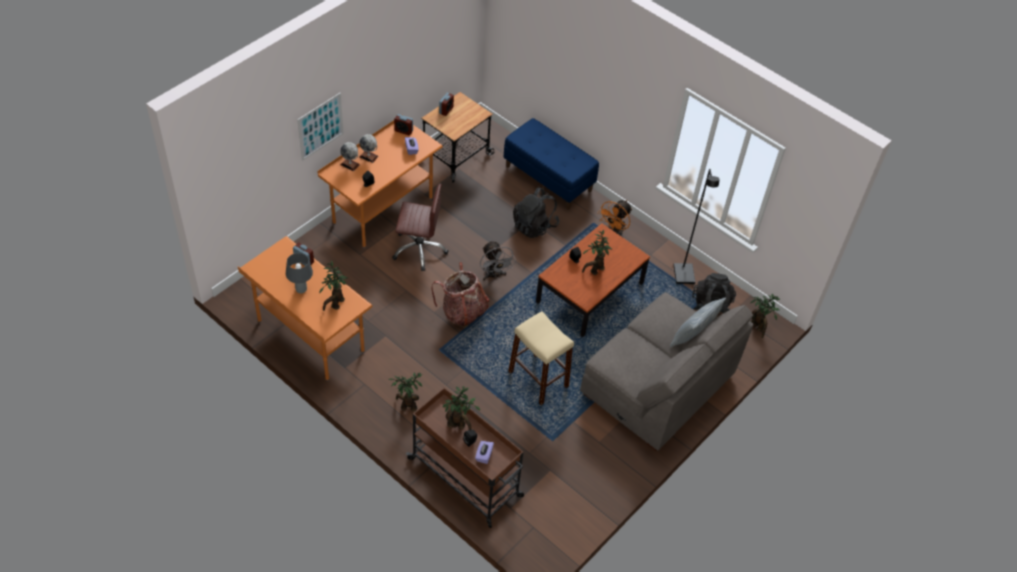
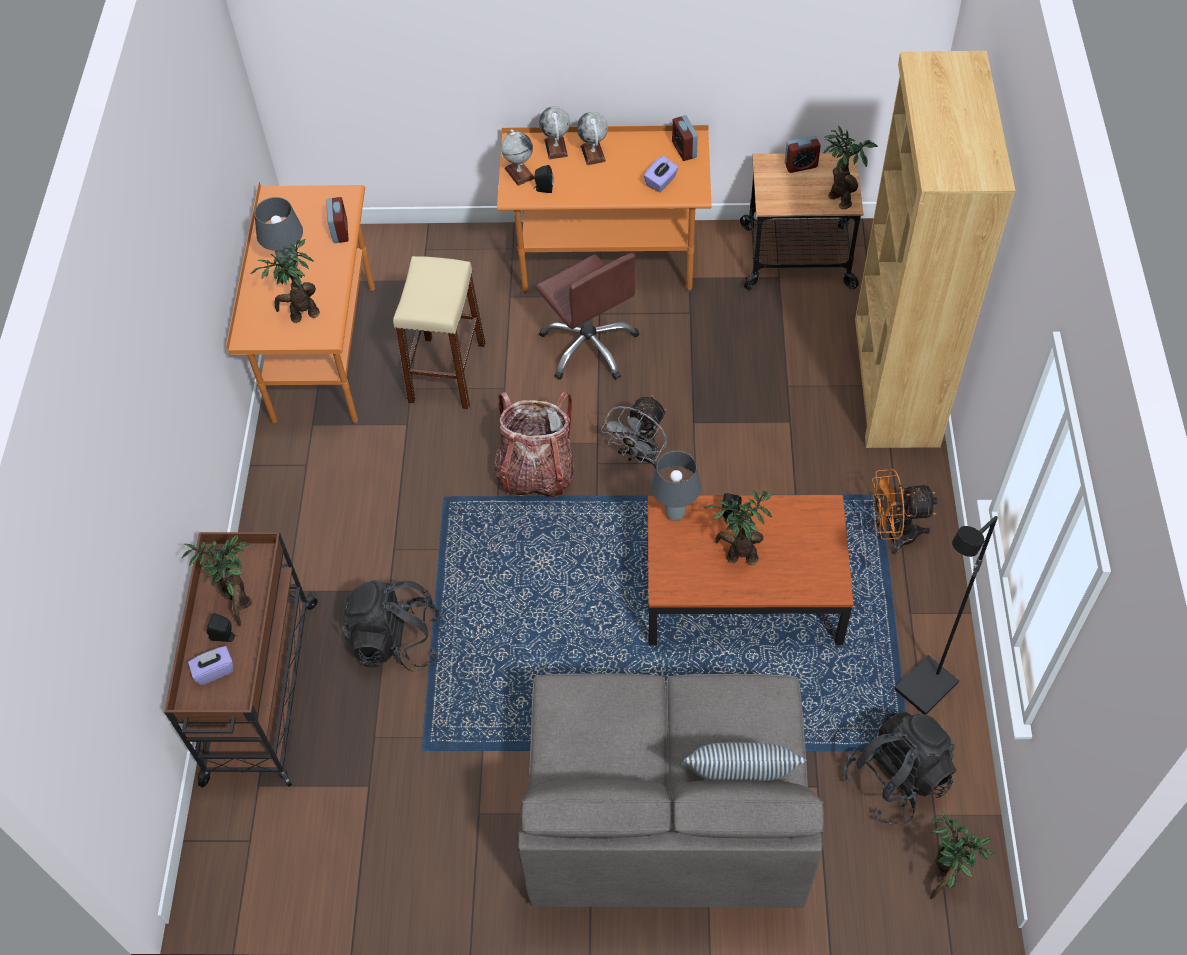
camera: 55 degrees right, 5 degrees up
picture [297,93,344,161] -> none
potted plant [388,373,423,412] -> potted plant moved to [823,125,878,209]
blue bench [503,118,599,210] -> brown bookcase [855,51,1015,448]
beige stool [508,311,574,405] -> beige stool moved to [393,256,485,409]
black backpack [513,188,559,238] -> black backpack moved to [342,580,444,672]
none -> globe [501,129,534,186]
none -> grey table lamp [651,451,701,521]

